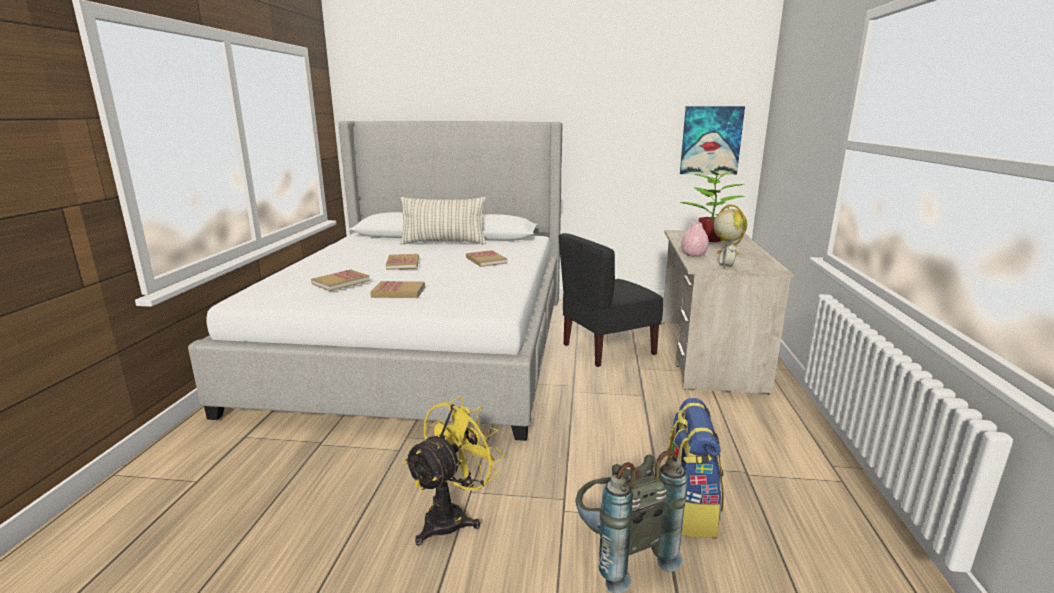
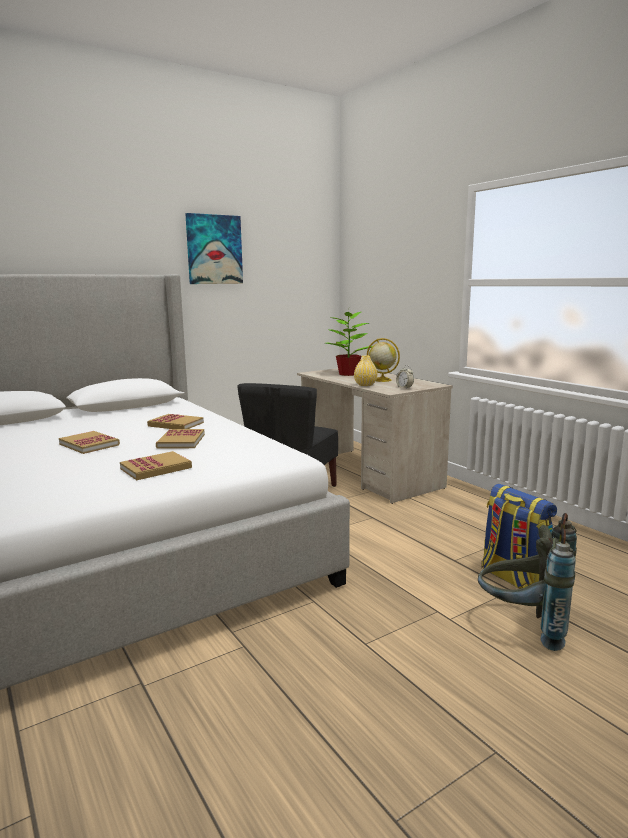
camera: 40 degrees left, 5 degrees down
book [311,270,370,291] -> book moved to [156,429,205,449]
pillow [400,197,486,245] -> none
yellow fan [403,396,504,546] -> none
picture [680,106,745,175] -> picture moved to [185,213,243,284]
pink vase [681,222,709,257] -> yellow vase [354,355,377,386]

